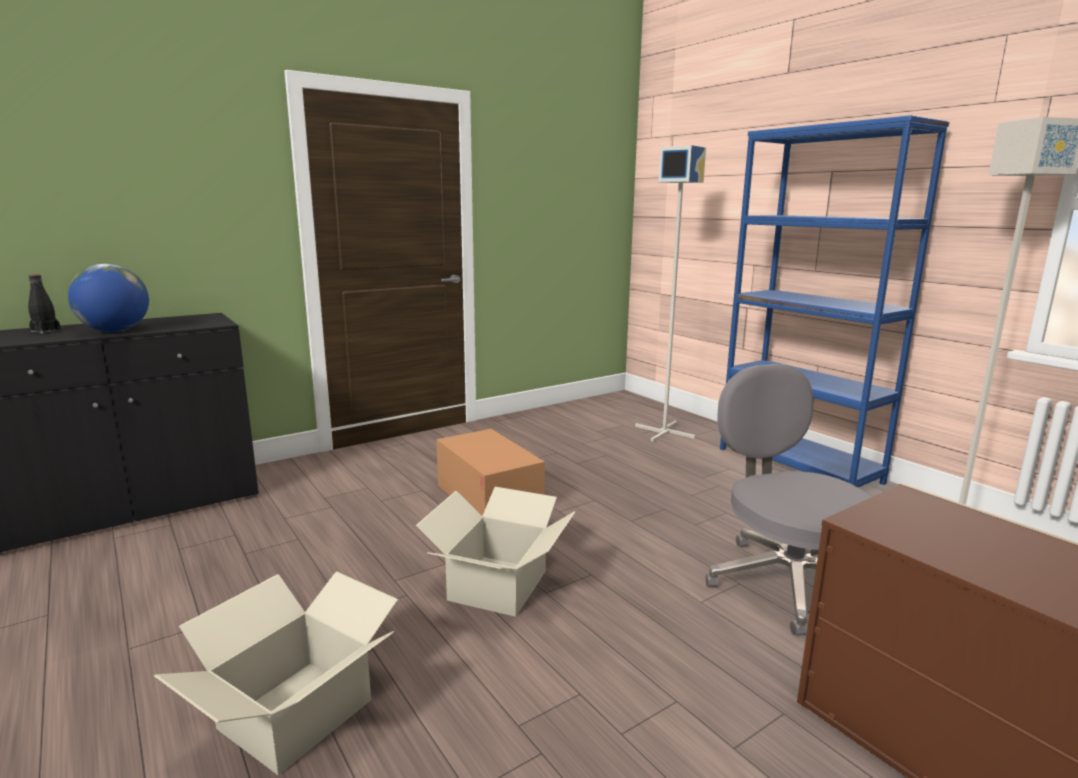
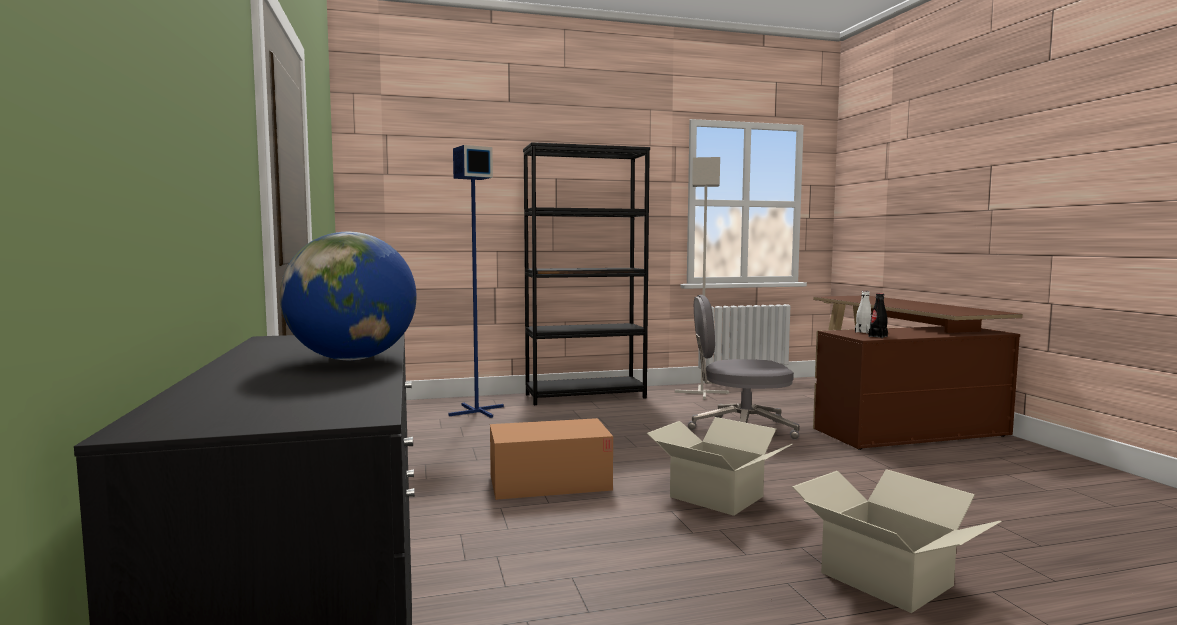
camera: 70 degrees left, 10 degrees down
black bottle [28,275,61,334] -> black bottle moved to [868,293,888,338]
grey floor lamp [635,145,706,442] -> blue floor lamp [448,145,504,418]
blue bookcase [720,115,950,487] -> black bookcase [523,142,650,405]
none -> white bottle [855,291,872,334]

